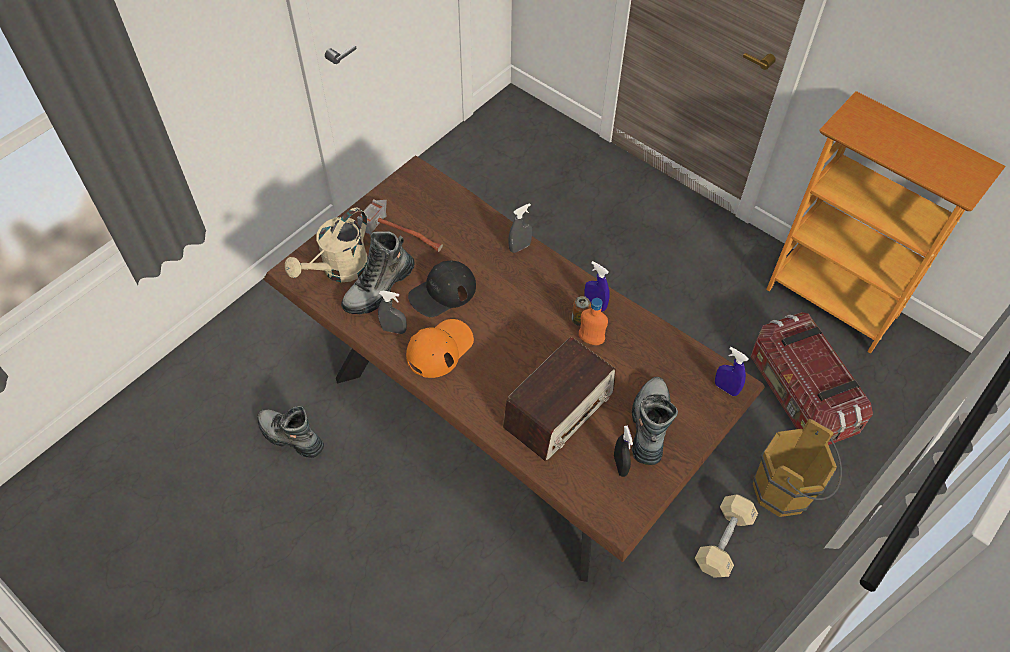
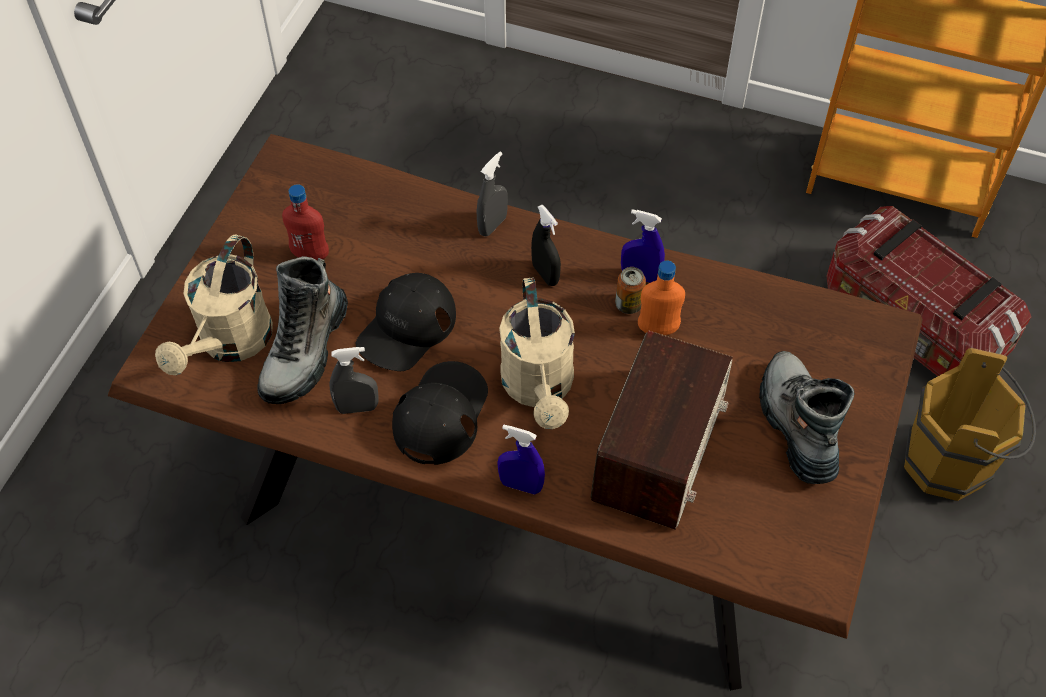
camera: 20 degrees left, 0 degrees up
boot [257,406,324,458] -> none
hammer [357,199,443,252] -> red bottle [282,184,329,261]
orange cap [406,319,474,378] -> black cap [392,361,488,465]
black spray bottle [614,425,633,477] -> black spray bottle moved to [531,205,561,286]
beige dumbbell [695,494,758,577] -> none
blue spray bottle [715,347,749,396] -> blue spray bottle moved to [497,425,545,494]
none -> beige watering can [499,277,575,429]

